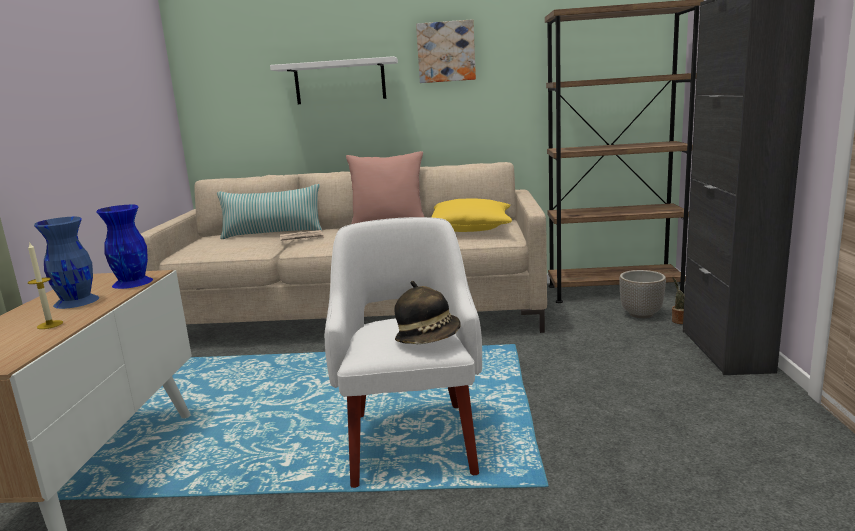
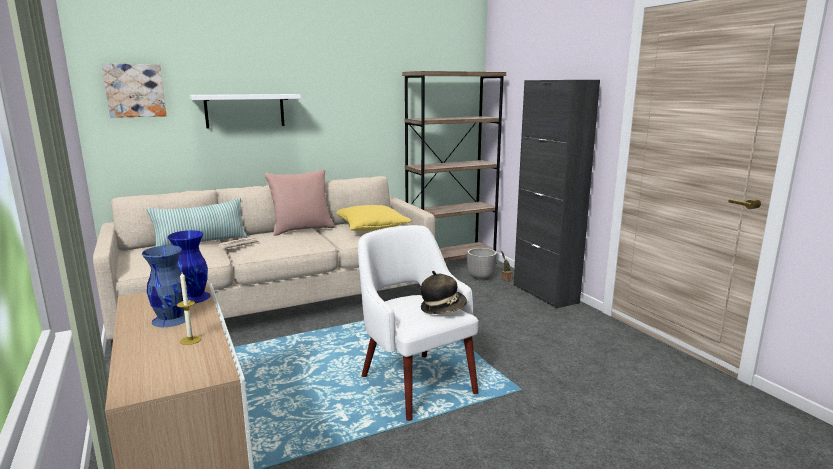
camera: 30 degrees left, 0 degrees up
picture [416,19,476,83] -> picture moved to [102,63,166,118]

